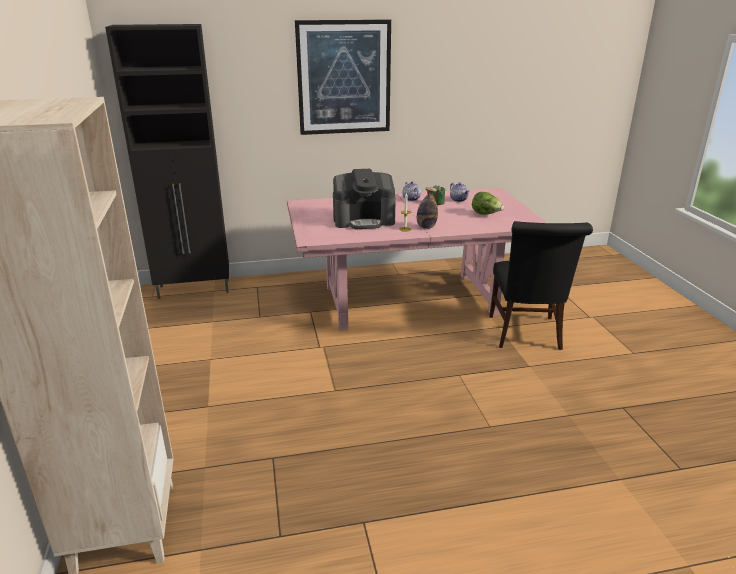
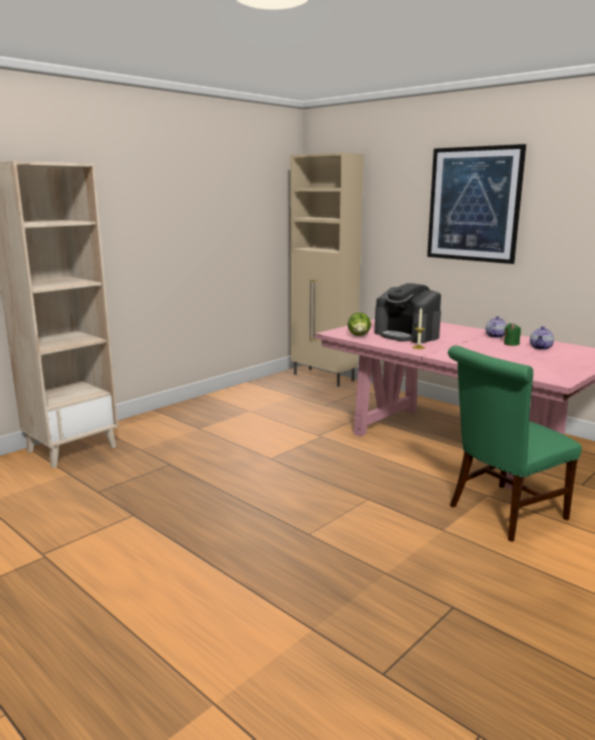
camera: 55 degrees right, 10 degrees down
black cabinet [105,24,229,299] -> beige cabinet [290,153,364,387]
bottle [417,187,438,229] -> none
lettuce [472,192,504,215] -> lettuce moved to [348,312,371,336]
black chair [489,221,593,350] -> green chair [448,346,582,542]

